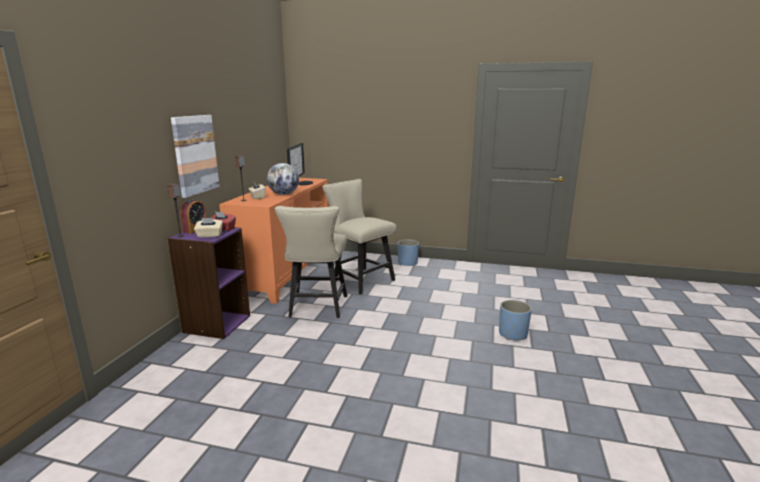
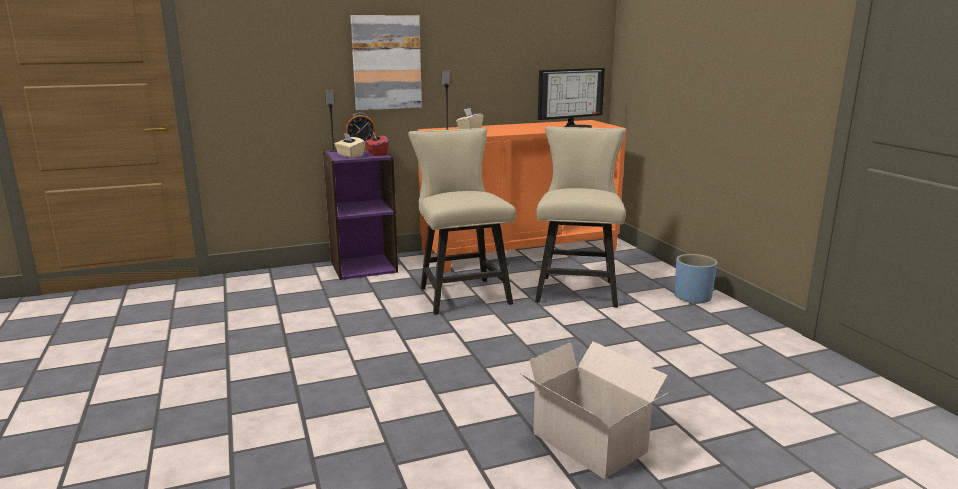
camera: 55 degrees right, 0 degrees up
globe [267,163,299,195] -> none
beige chair [275,206,347,318] -> beige chair turned 105 degrees clockwise [408,128,516,315]
blue planter [499,300,532,340] -> cardboard box [520,341,668,479]

